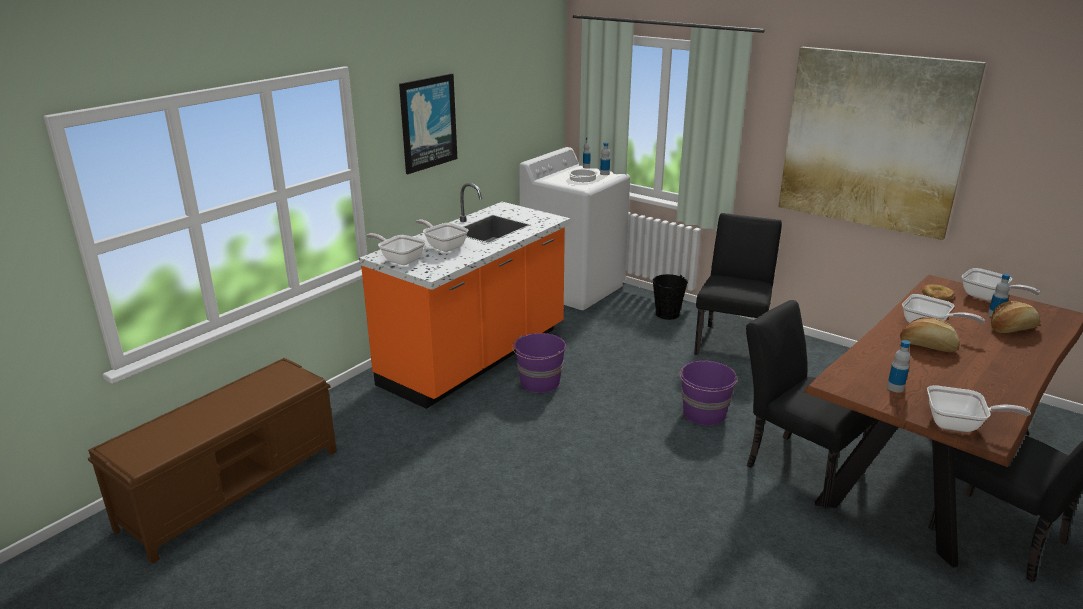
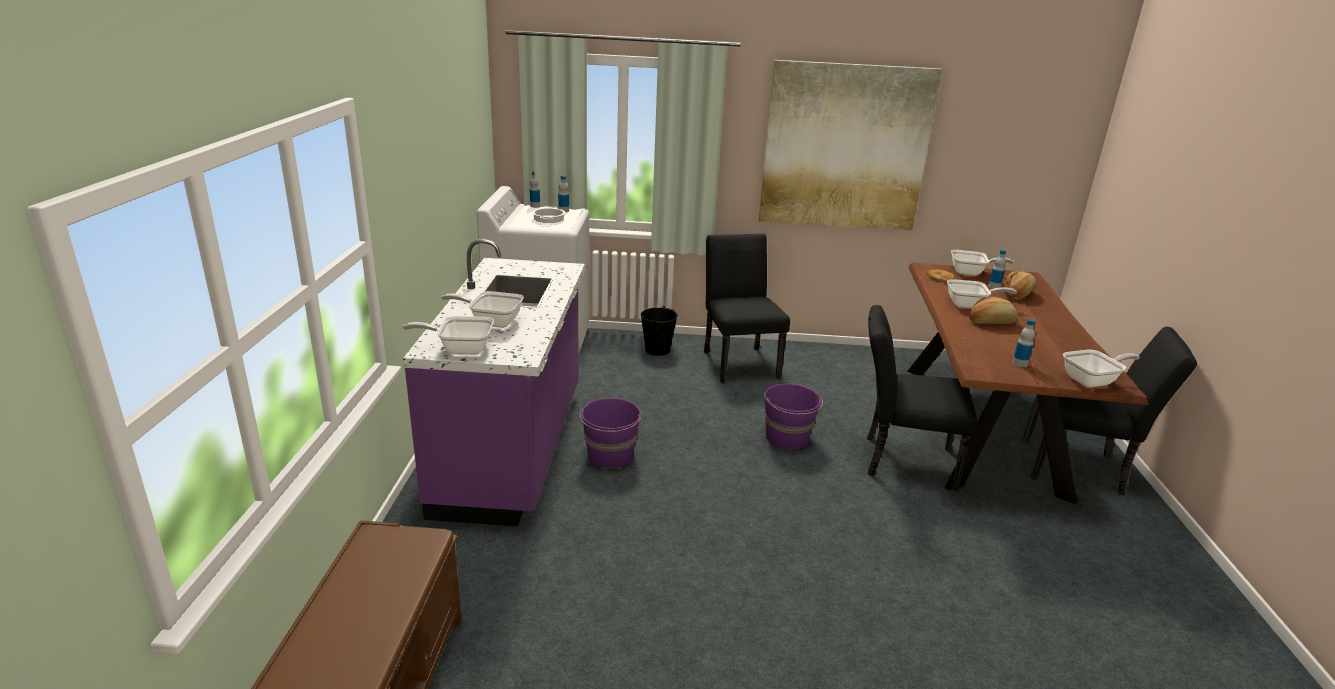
camera: 35 degrees left, 0 degrees up
orange counter [359,183,570,409] -> purple counter [403,239,585,526]
picture [399,73,457,174] -> none

